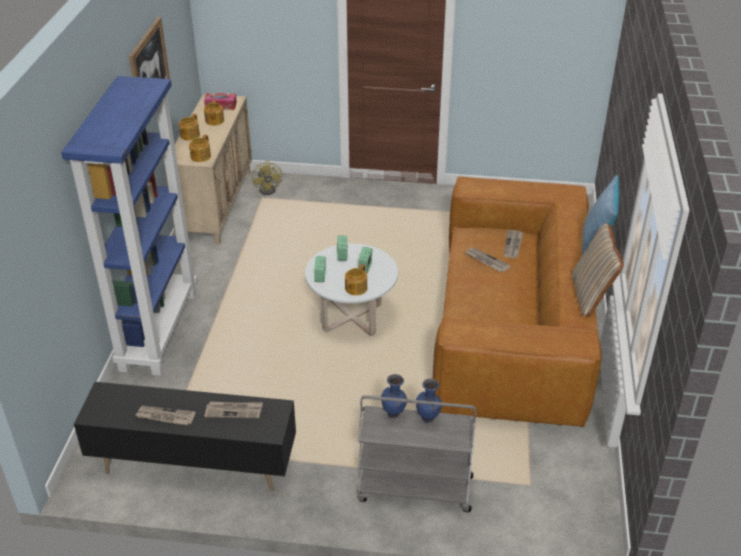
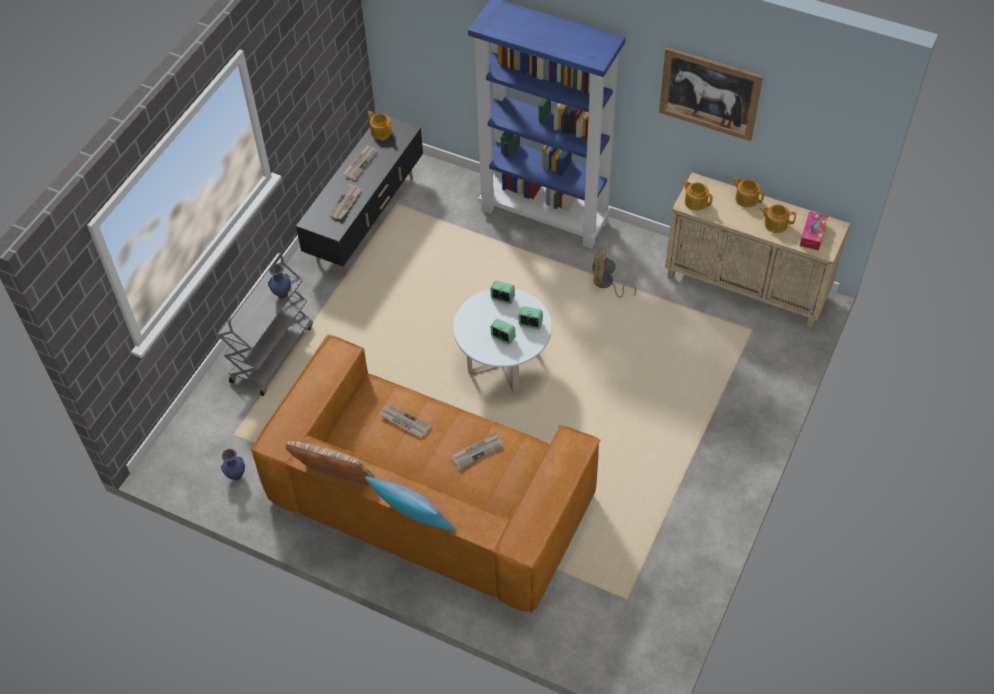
camera: 110 degrees right, 15 degrees up
yellow fan [252,161,282,195] -> yellow fan moved to [592,248,636,298]
teapot [345,264,367,295] -> teapot moved to [368,111,392,140]
blue vase [416,379,442,423] -> blue vase moved to [221,449,245,480]
newspaper [504,230,523,258] -> newspaper moved to [380,405,432,438]

